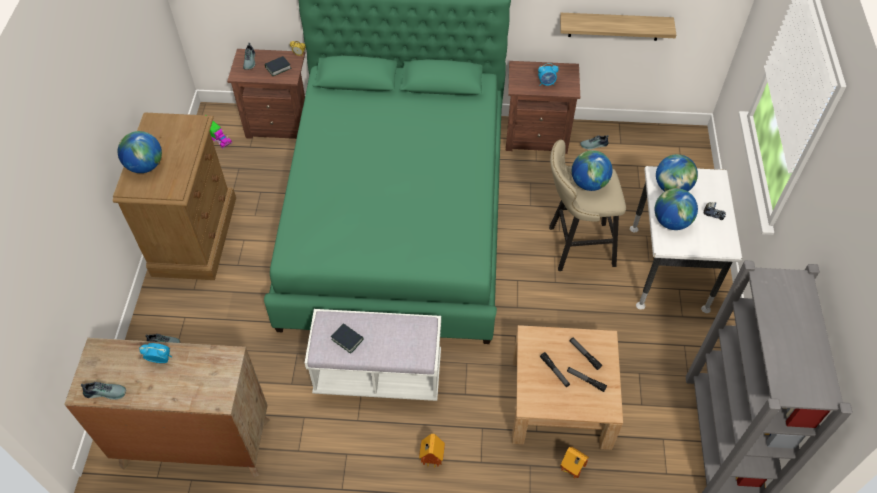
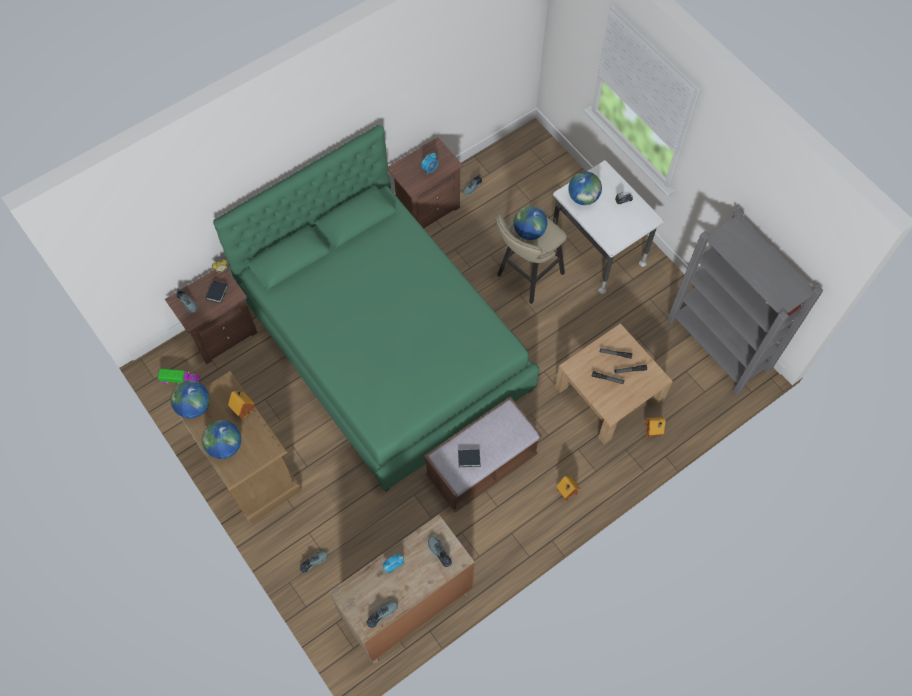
camera: 40 degrees left, 10 degrees up
white bench [305,309,441,401] -> brown bench [424,397,542,512]
shelf [560,13,676,41] -> none
globe [655,188,698,230] -> globe moved to [171,381,210,418]
none -> toy house [228,391,255,419]
none -> shoe [428,536,452,567]

